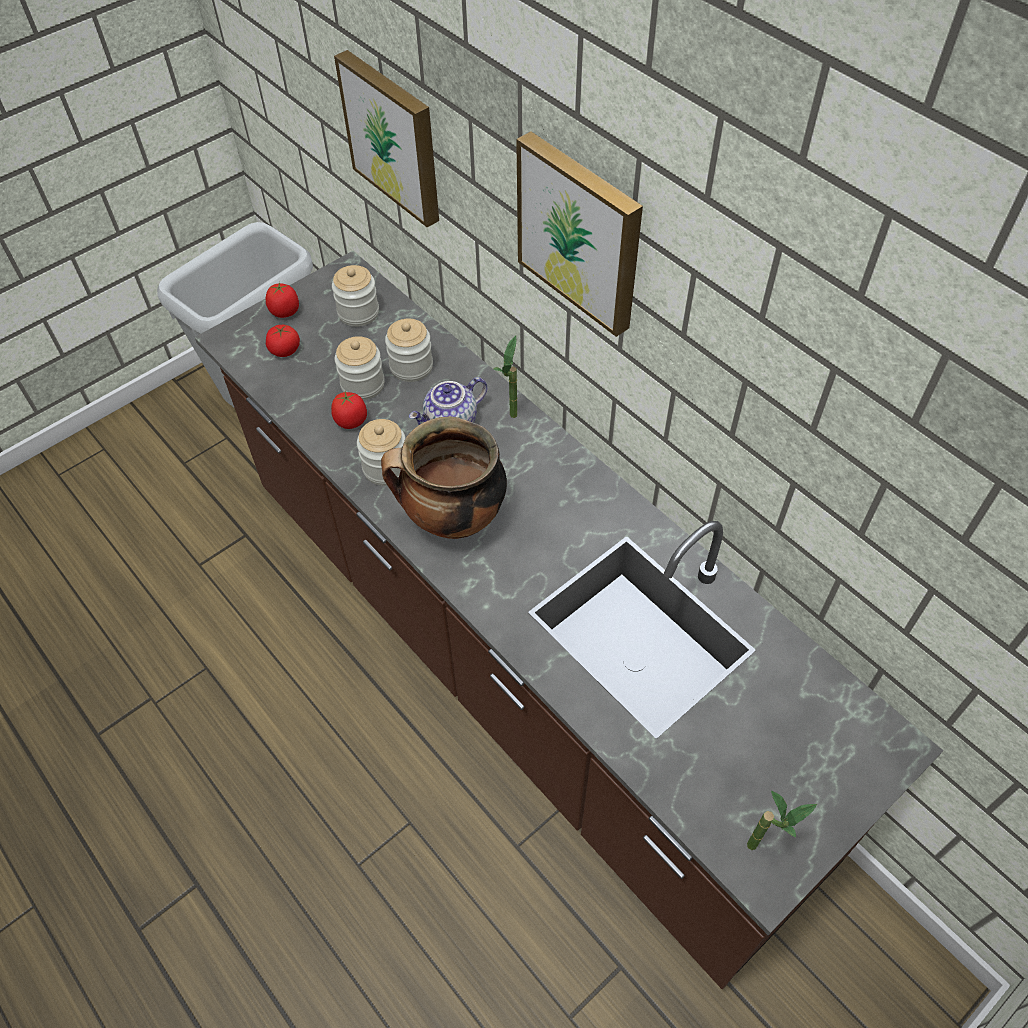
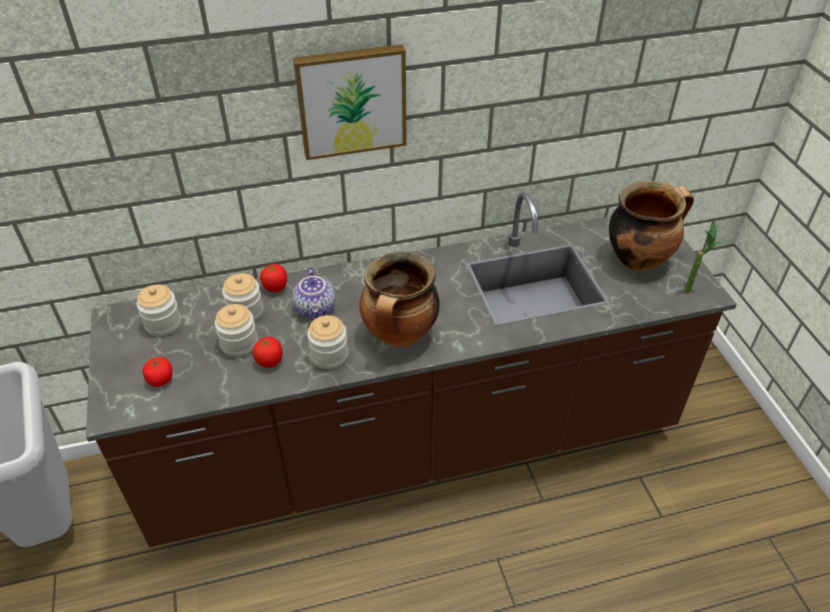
camera: 65 degrees left, 10 degrees down
tomato [266,282,299,318] -> tomato moved to [260,263,287,292]
picture [334,50,439,227] -> none
potted plant [494,335,517,418] -> none
none -> cooking pot [609,181,694,271]

